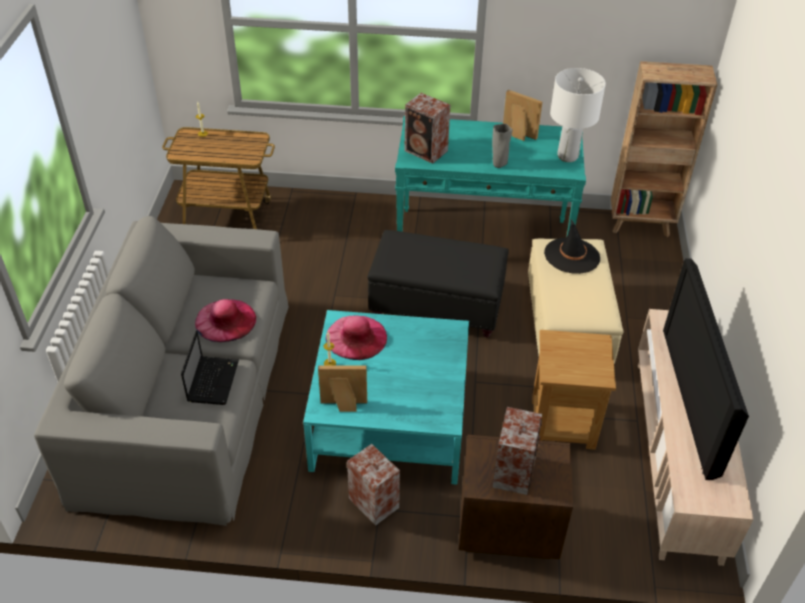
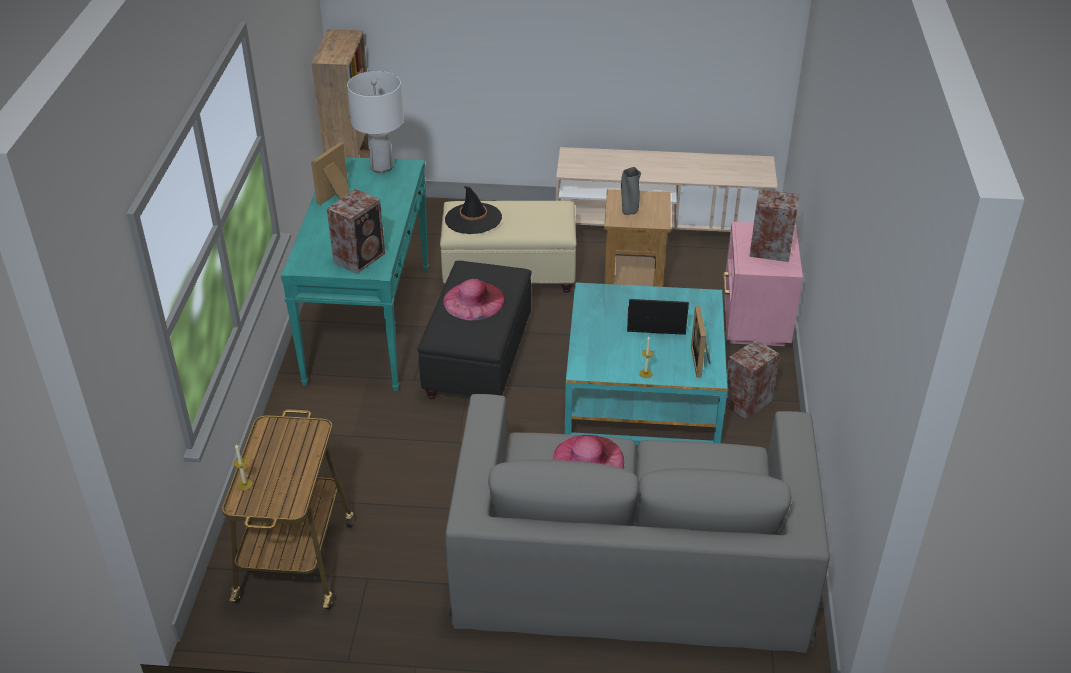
camera: 90 degrees left, 5 degrees down
laptop [181,330,239,405] -> laptop moved to [627,299,689,335]
pink hat [325,315,387,360] -> pink hat moved to [443,279,505,320]
brown nightstand [459,435,573,559] -> pink nightstand [723,222,803,346]
grey vase [492,124,513,168] -> grey vase moved to [621,167,641,215]
television [663,258,749,480] -> none

